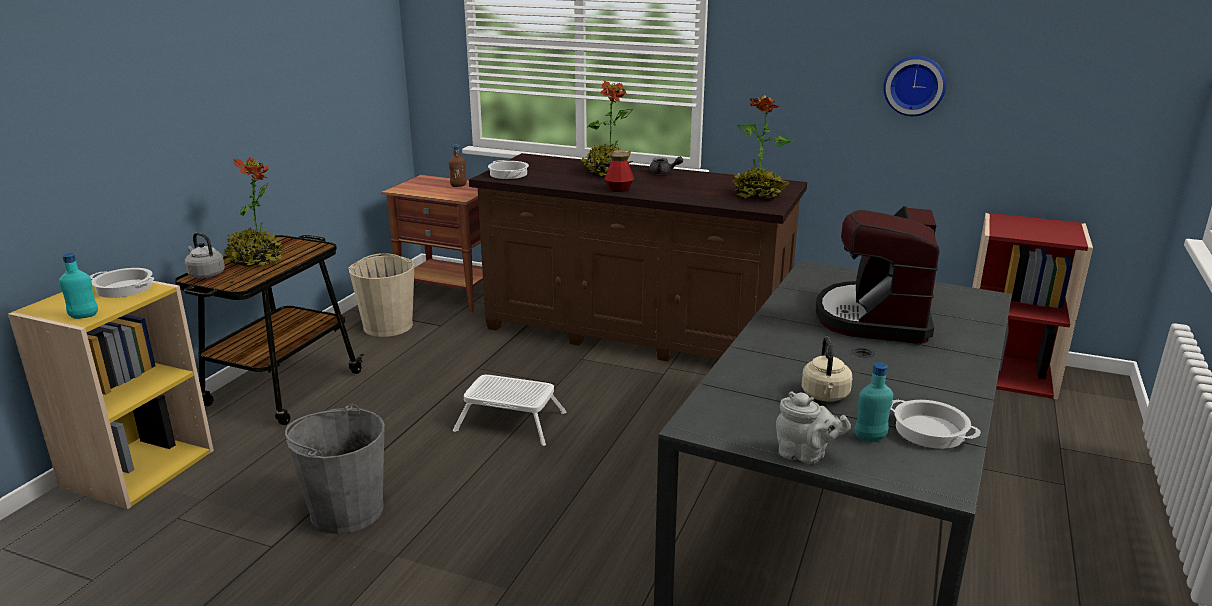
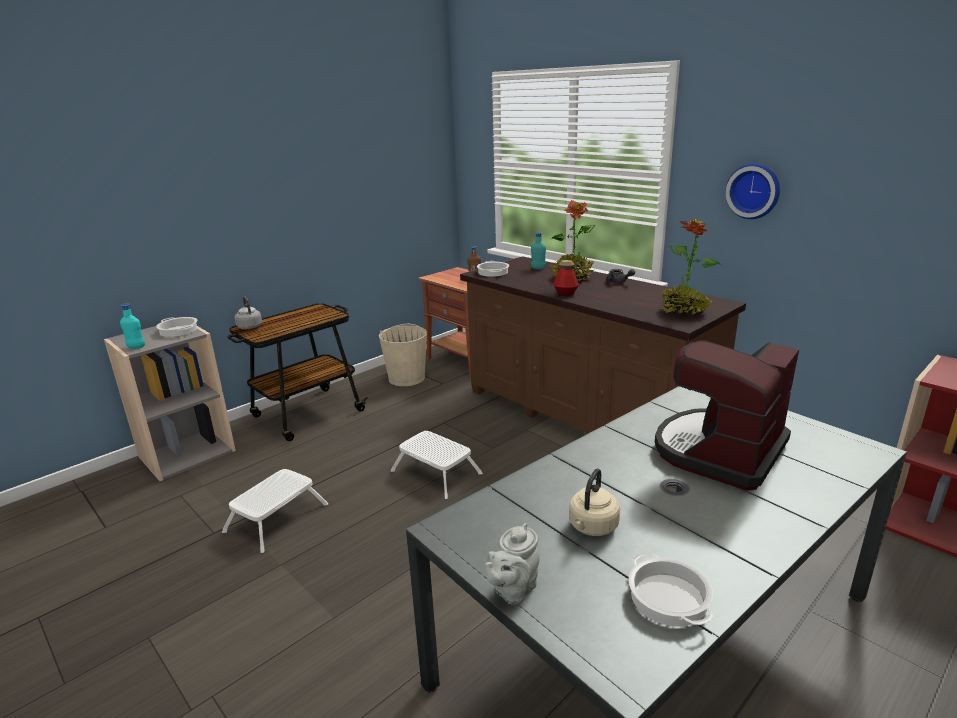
camera: 25 degrees right, 0 degrees up
yellow bookcase [8,280,214,509] -> grey bookcase [104,326,236,481]
potted plant [223,157,285,267] -> none
grey bucket [285,404,385,534] -> white step ladder [222,469,328,553]
grey teapot [776,392,851,464] -> grey teapot turned 75 degrees clockwise [485,523,540,604]
turquoise bottle [855,362,893,441] -> turquoise bottle moved to [531,232,546,269]
wall clock [883,56,946,116] -> wall clock moved to [725,163,780,219]

